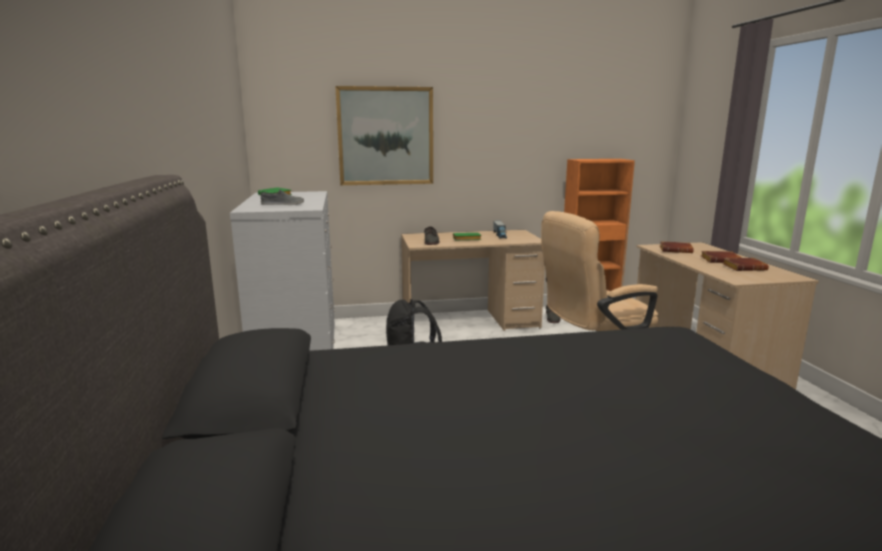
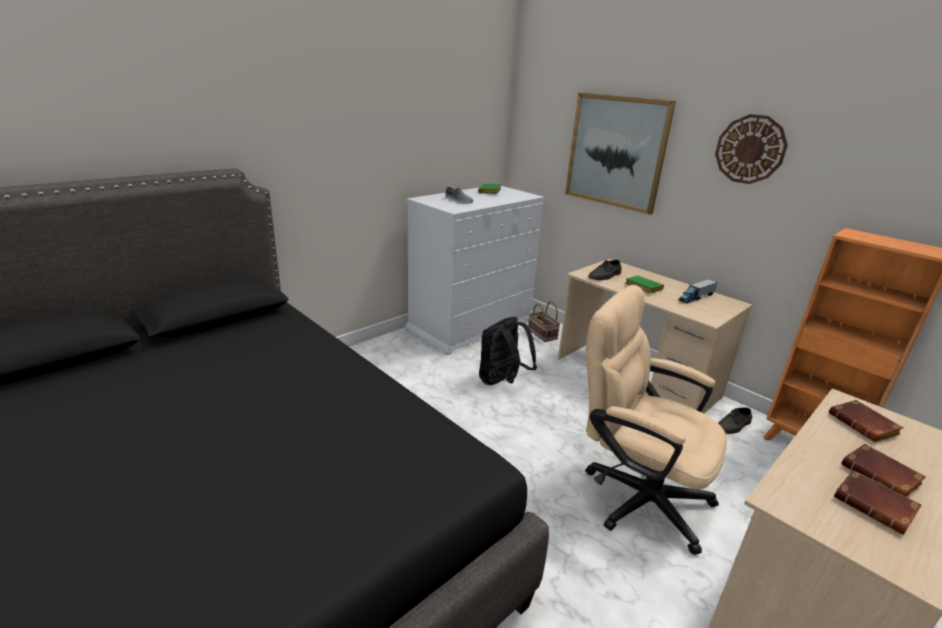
camera: 55 degrees right, 10 degrees up
none -> basket [528,301,560,342]
none -> wall clock [715,114,788,184]

